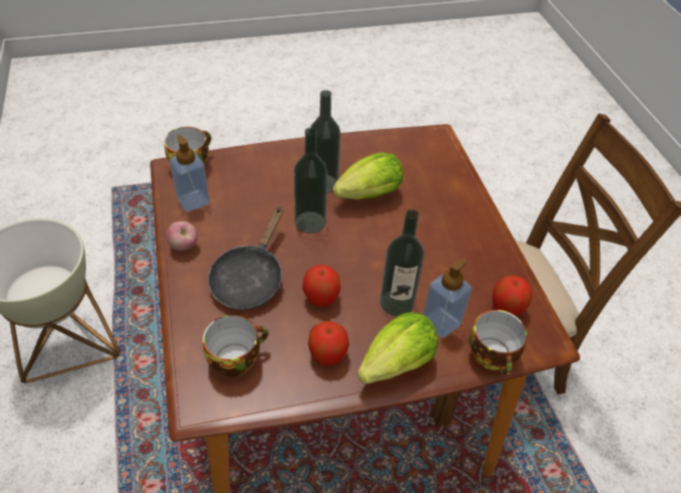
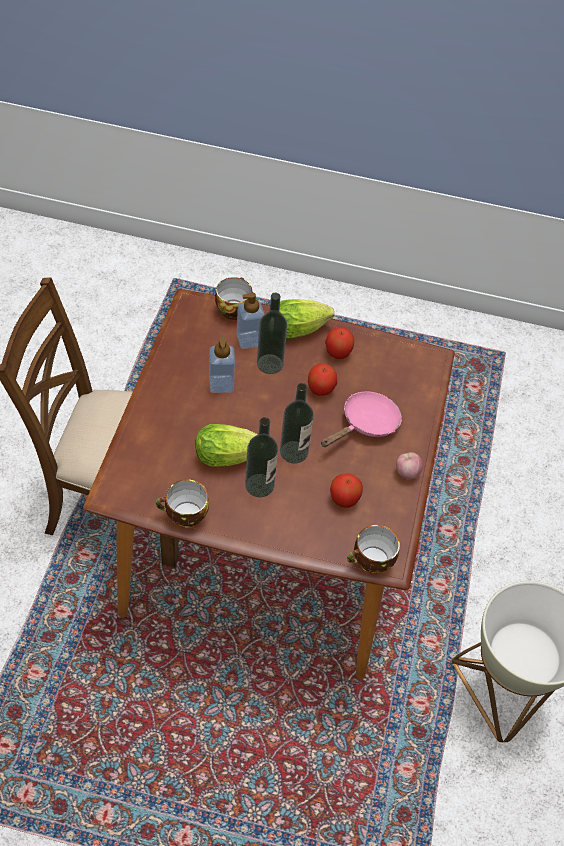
camera: 155 degrees left, 5 degrees up
soap dispenser [170,135,210,212] -> soap dispenser moved to [209,337,235,393]
cup [203,315,268,377] -> cup moved to [156,479,209,528]
black frying pan [208,206,283,310] -> pink frying pan [321,391,402,447]
apple [492,275,532,316] -> apple moved to [330,473,363,508]

